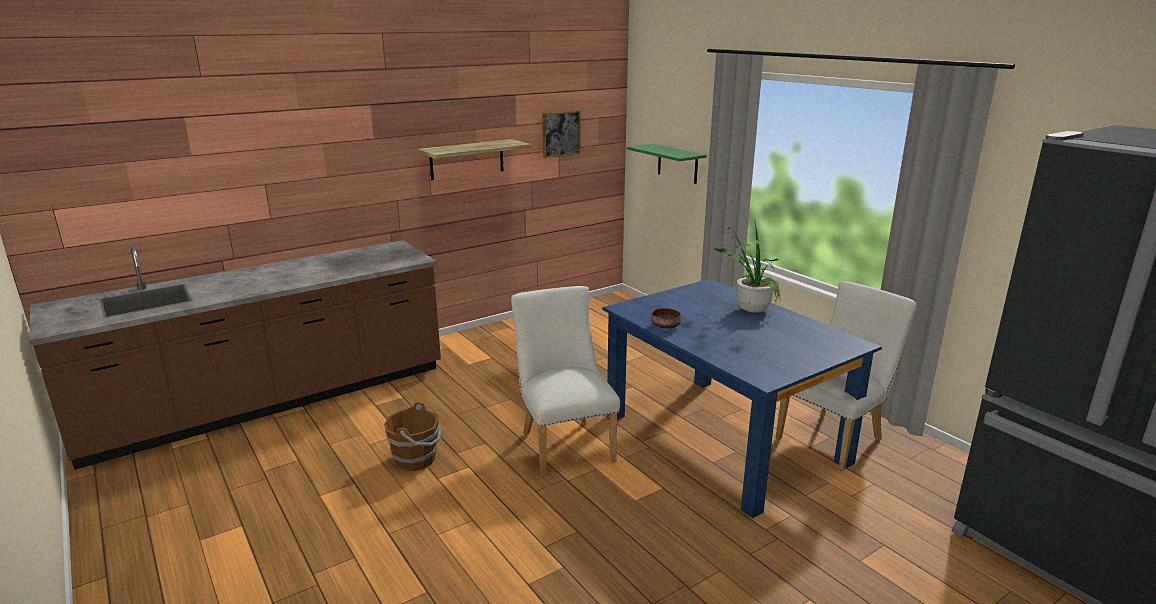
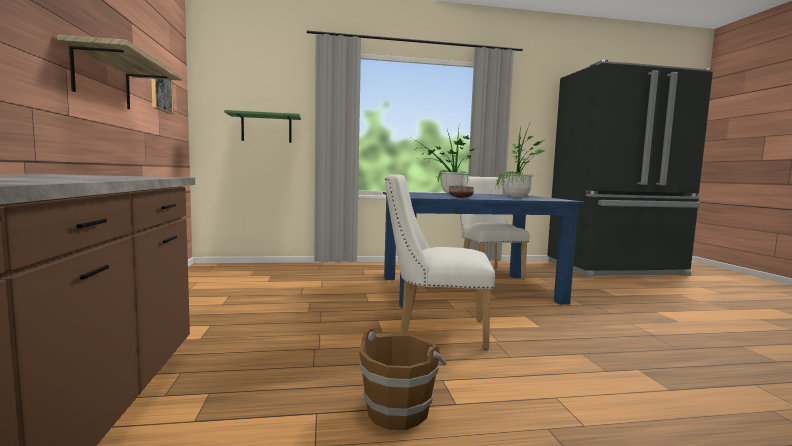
camera: 65 degrees left, 15 degrees down
none -> potted plant [495,124,546,198]

